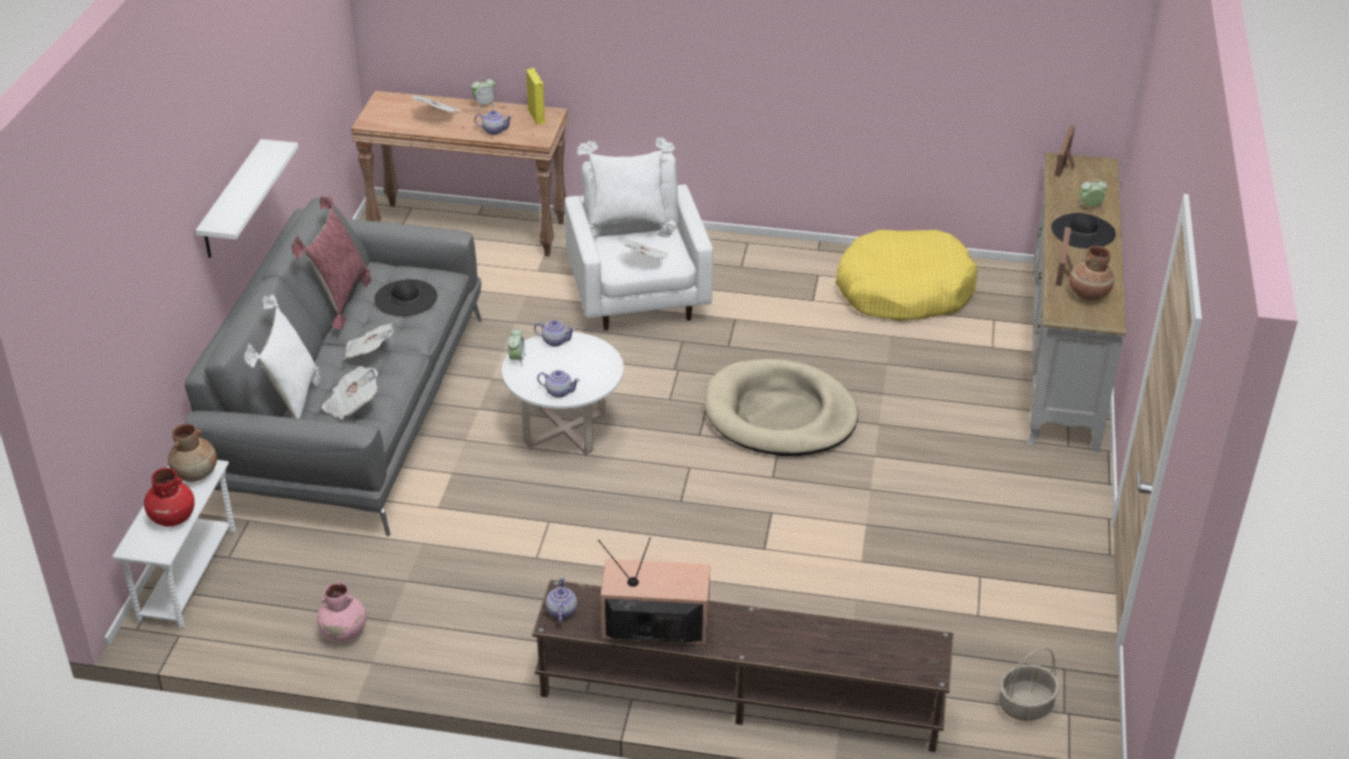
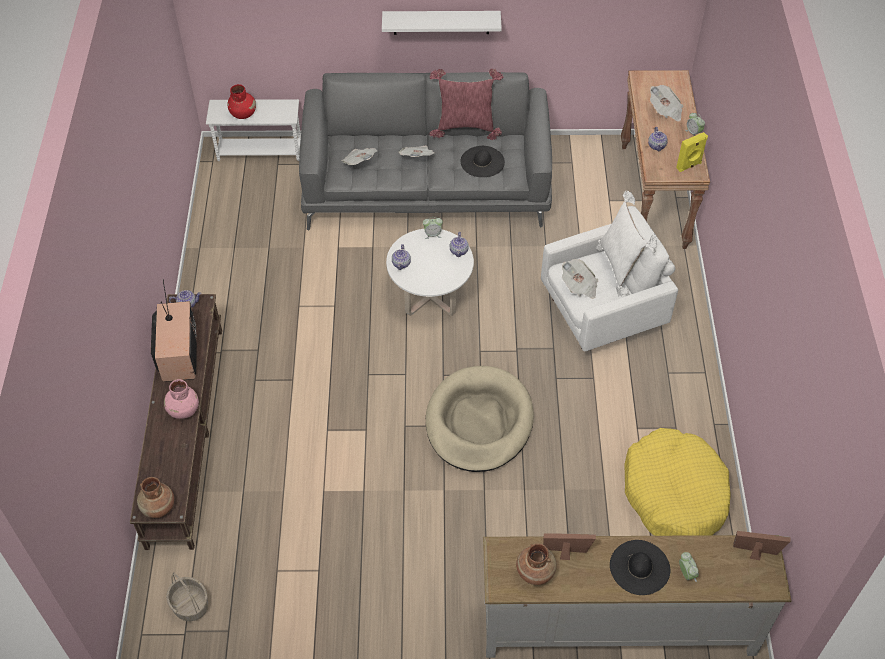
camera: 80 degrees right, 15 degrees up
brown vase [168,424,217,482] -> brown vase moved to [137,477,174,518]
white pillow [244,294,322,419] -> none
pink vase [317,582,367,642] -> pink vase moved to [164,379,199,419]

